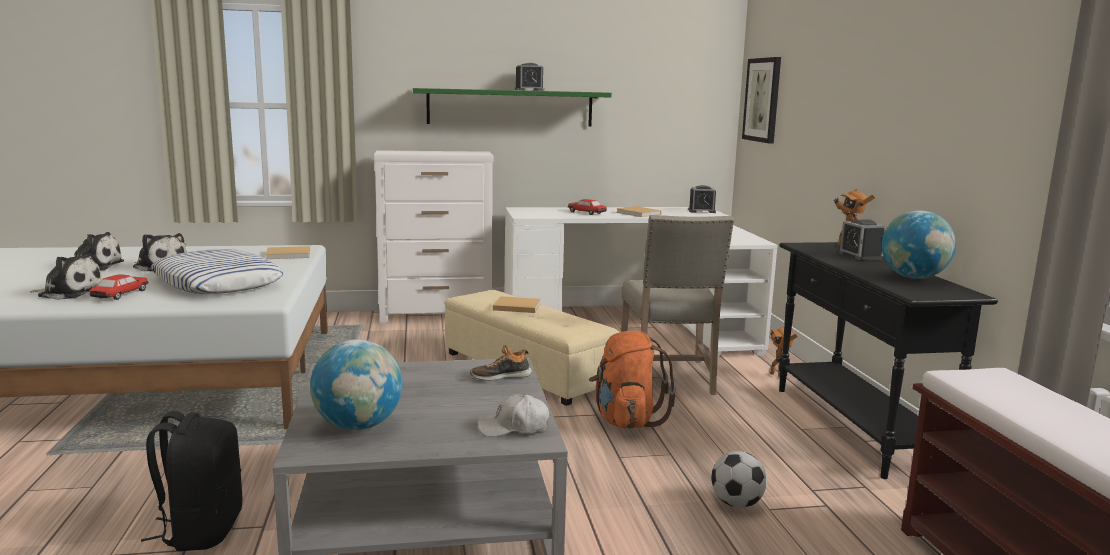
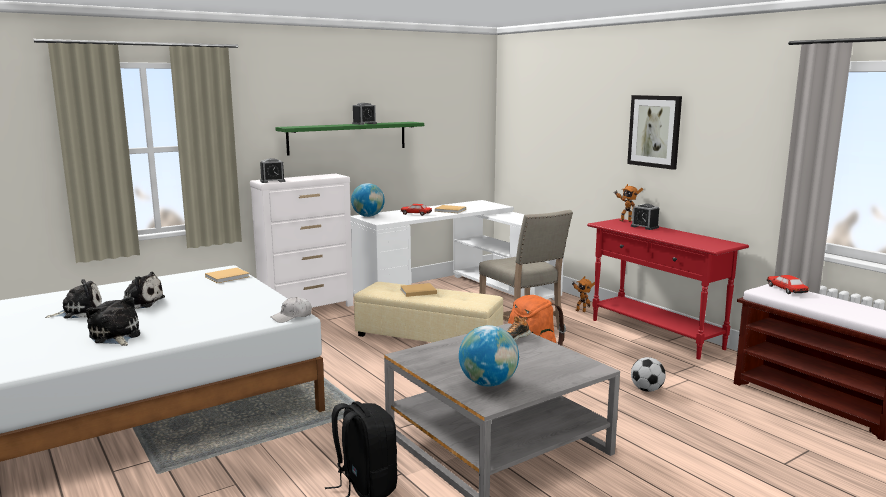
camera: 25 degrees left, 0 degrees up
plush toy [30,253,102,300] -> plush toy turned 105 degrees counterclockwise [86,296,140,346]
toy car [89,274,149,300] -> toy car moved to [767,275,809,294]
pillow [151,249,284,294] -> none
white cap [477,394,549,437] -> white cap moved to [270,297,312,323]
alarm clock [688,185,716,213] -> alarm clock moved to [260,158,285,183]
picture [742,57,781,144] -> picture moved to [627,95,682,170]
black console table [779,242,998,479] -> red console table [587,218,749,359]
globe [881,211,956,279] -> globe moved to [351,183,385,217]

